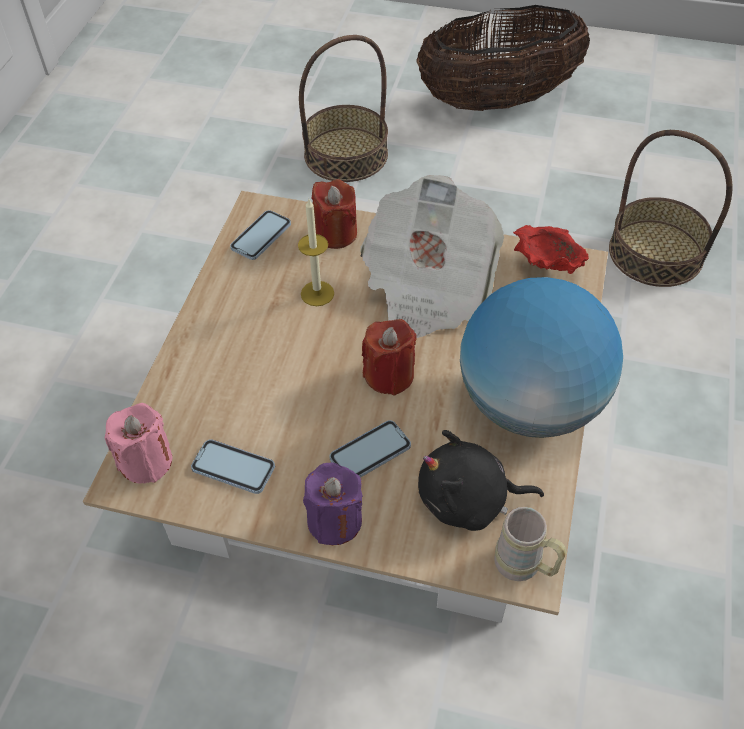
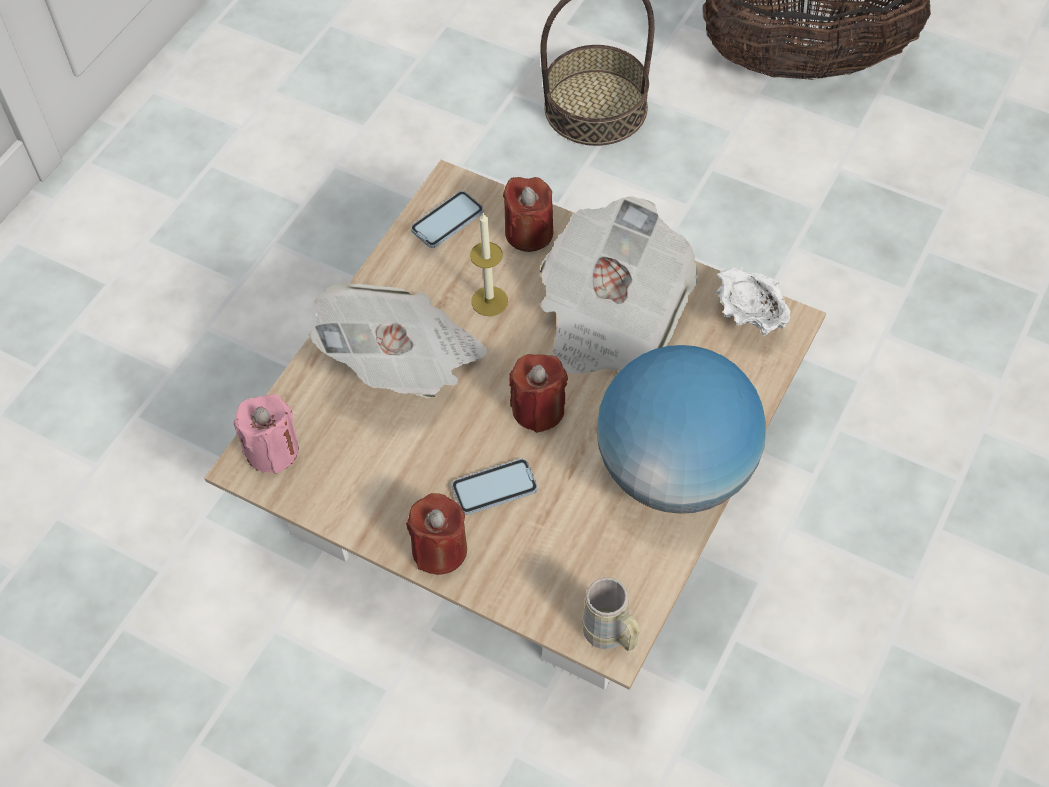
camera: 15 degrees right, 5 degrees up
phone [191,439,275,494] -> none
purple candle [303,463,363,545] -> red candle [406,493,467,575]
black plush toy [418,430,544,531] -> none
red bowl [513,225,589,274] -> white bowl [716,267,791,336]
basket [609,130,733,287] -> none
none -> newspaper [309,282,487,398]

